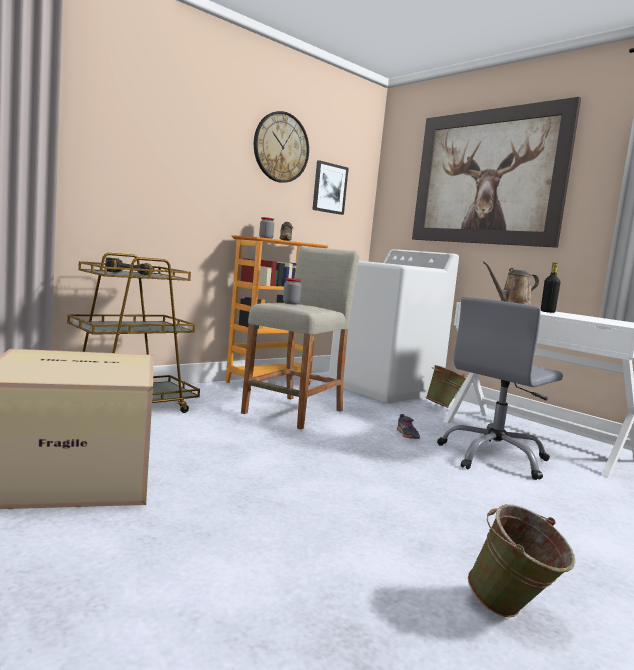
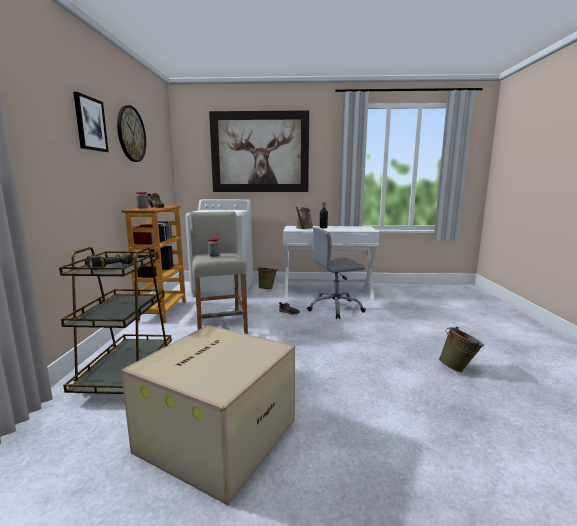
camera: 45 degrees left, 5 degrees up
picture [312,160,349,215] -> picture moved to [73,92,109,152]
grey office chair [437,297,563,480] -> grey office chair turned 75 degrees clockwise [307,227,366,319]

